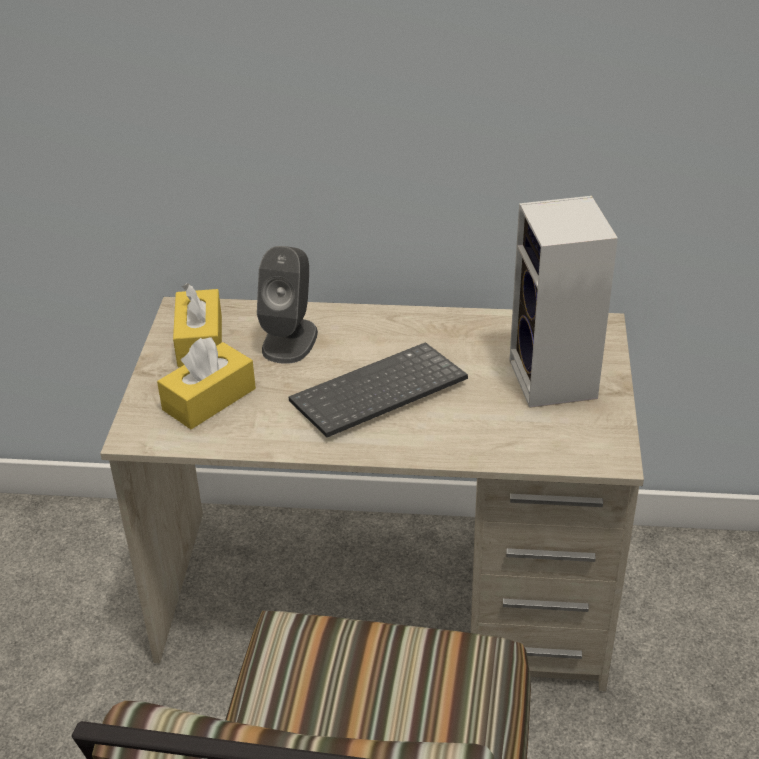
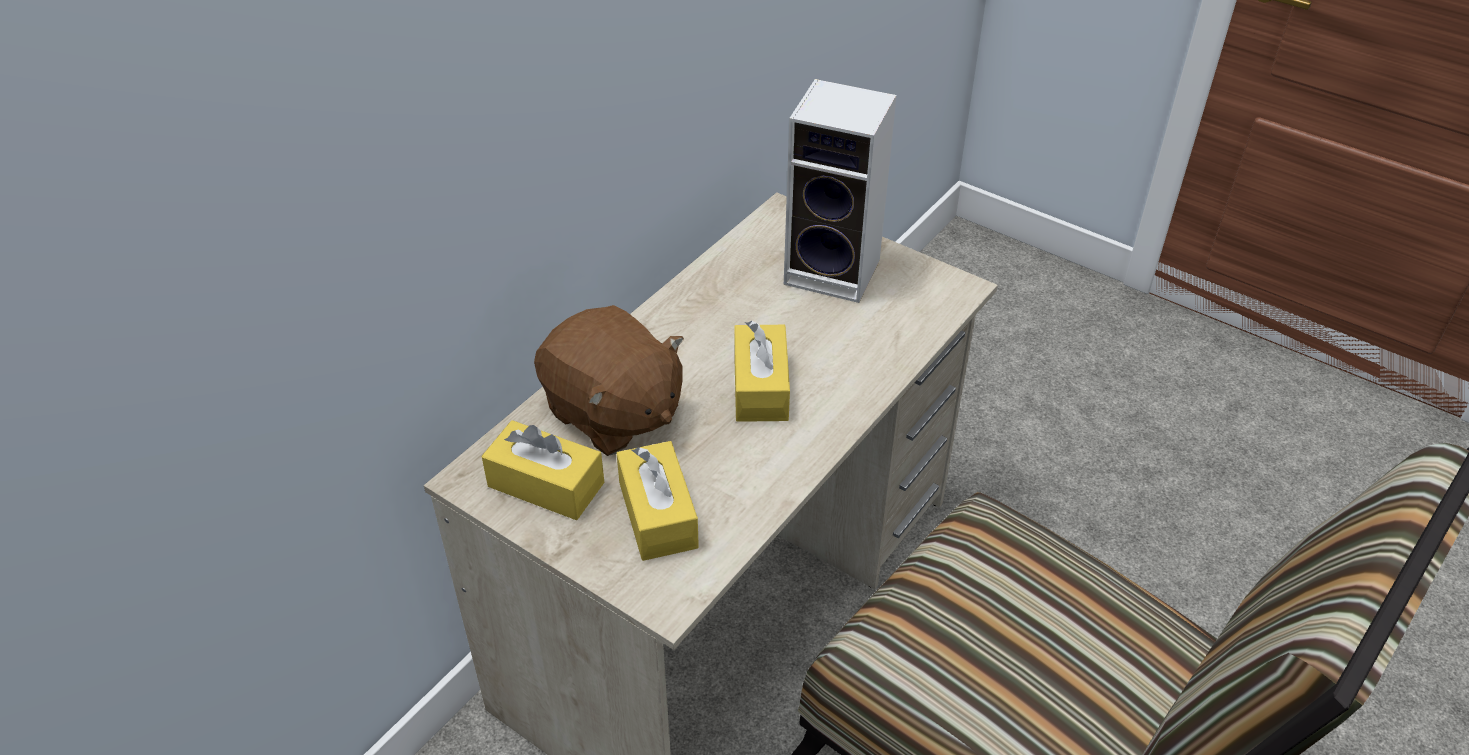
camera: 60 degrees left, 5 degrees up
grey speaker [257,246,318,364] -> brown plush toy [534,305,684,456]
keyboard [288,342,468,438] -> yellow tissue box [734,321,790,422]

